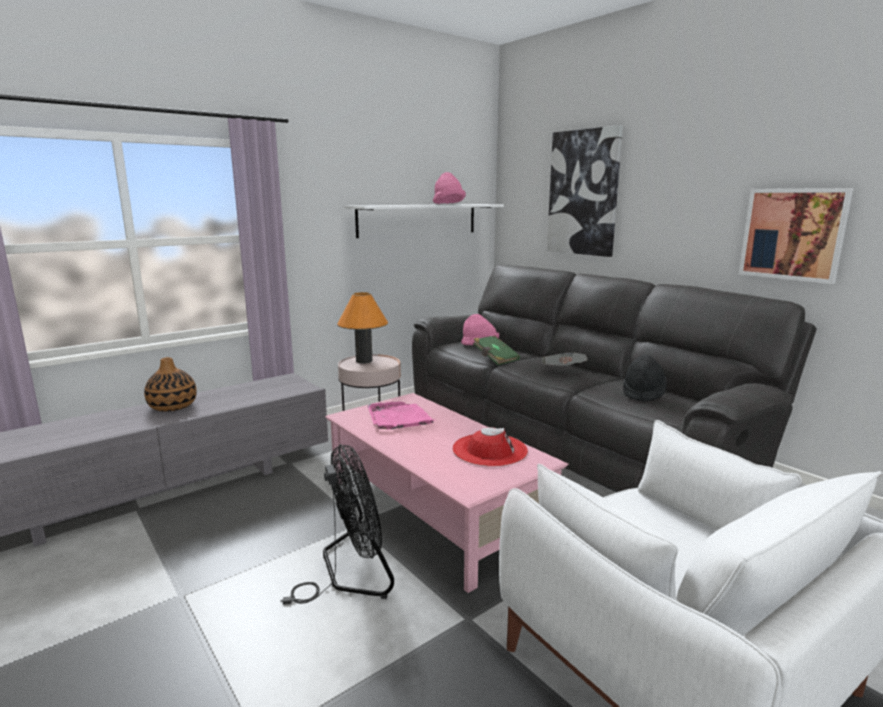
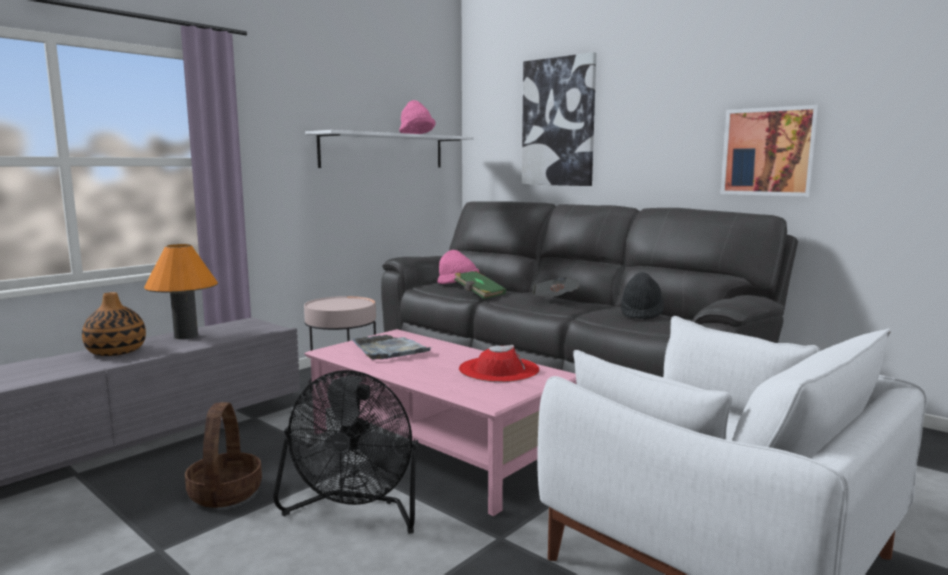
camera: 10 degrees left, 5 degrees down
black fan [280,444,394,605] -> black fan turned 135 degrees clockwise [273,370,418,534]
orange table lamp [337,292,388,363] -> orange table lamp moved to [144,244,218,339]
pink tray [368,401,435,429] -> grey tray [353,335,434,359]
none -> basket [185,402,262,508]

